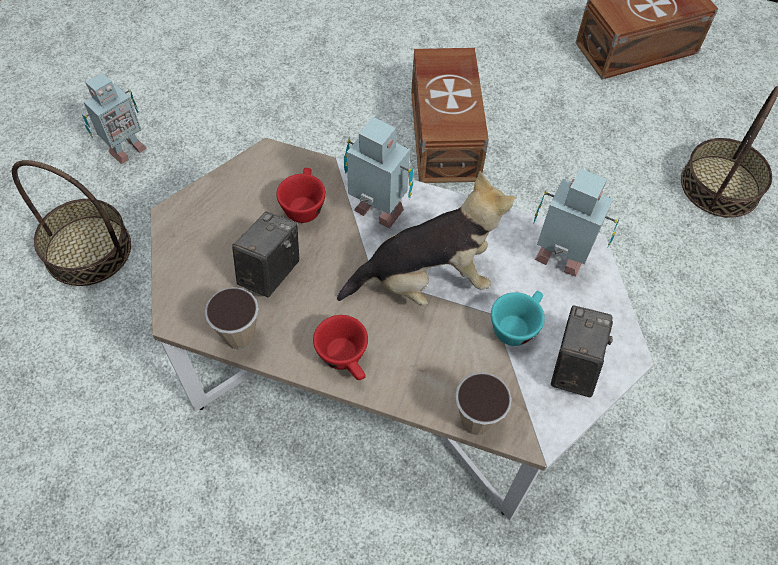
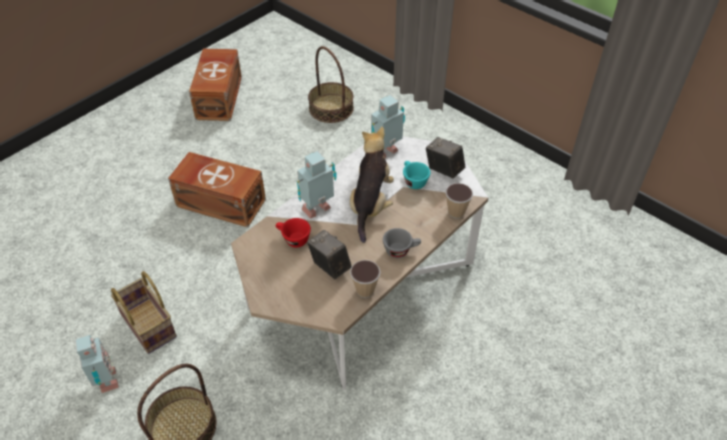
camera: 65 degrees left, 10 degrees down
red cup [313,315,368,380] -> grey cup [383,228,421,258]
none -> basket [111,271,177,354]

